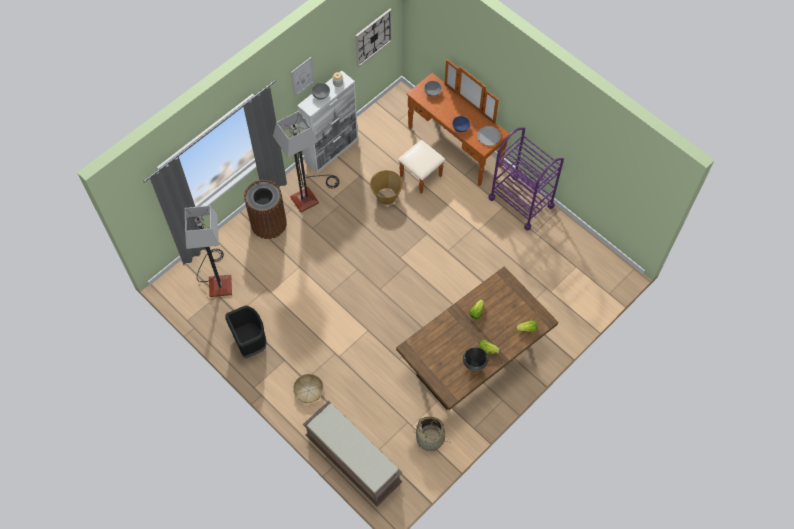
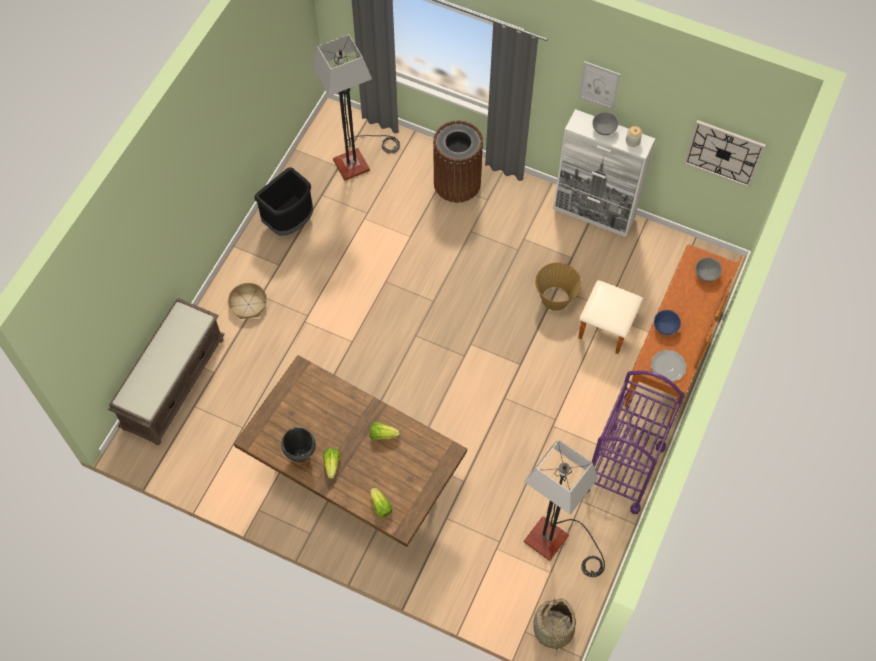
camera: 70 degrees right, 0 degrees up
floor lamp [273,111,339,213] -> floor lamp moved to [524,440,605,577]
basket [416,417,451,451] -> basket moved to [533,597,576,656]

